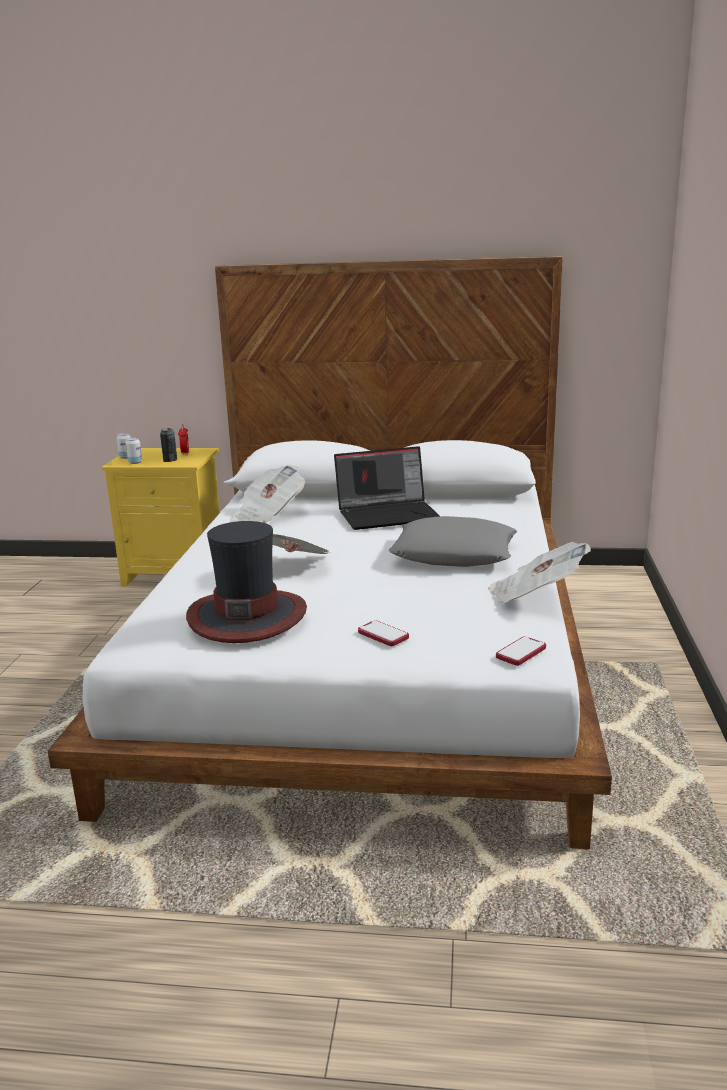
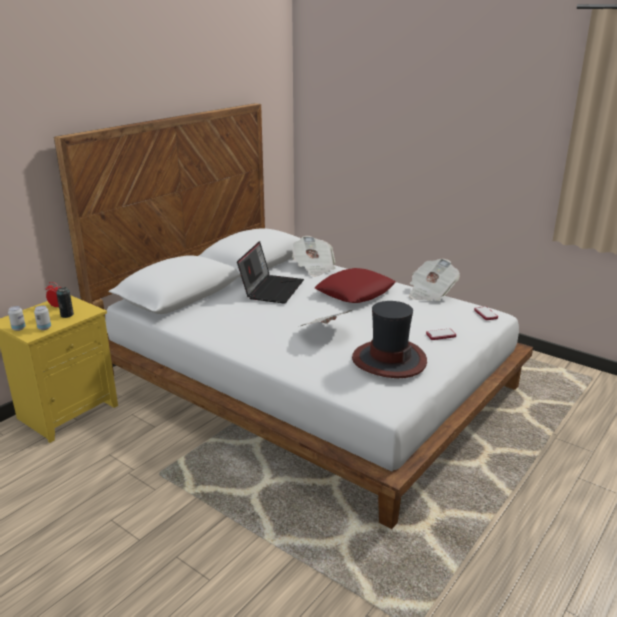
camera: 60 degrees left, 5 degrees up
newspaper [232,465,305,522] -> newspaper moved to [292,236,335,277]
grey pillow [389,516,517,567] -> red pillow [315,268,395,303]

